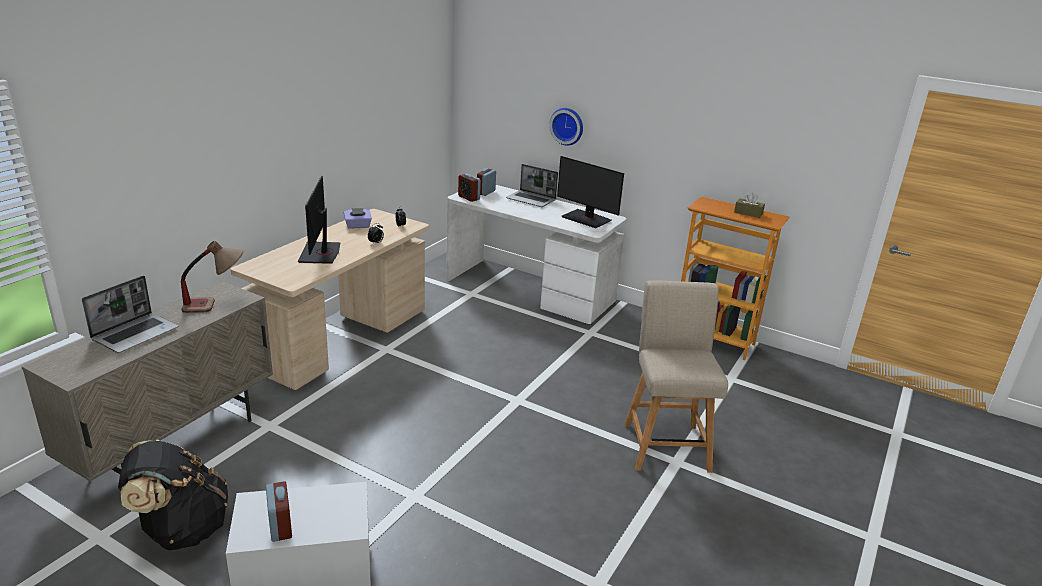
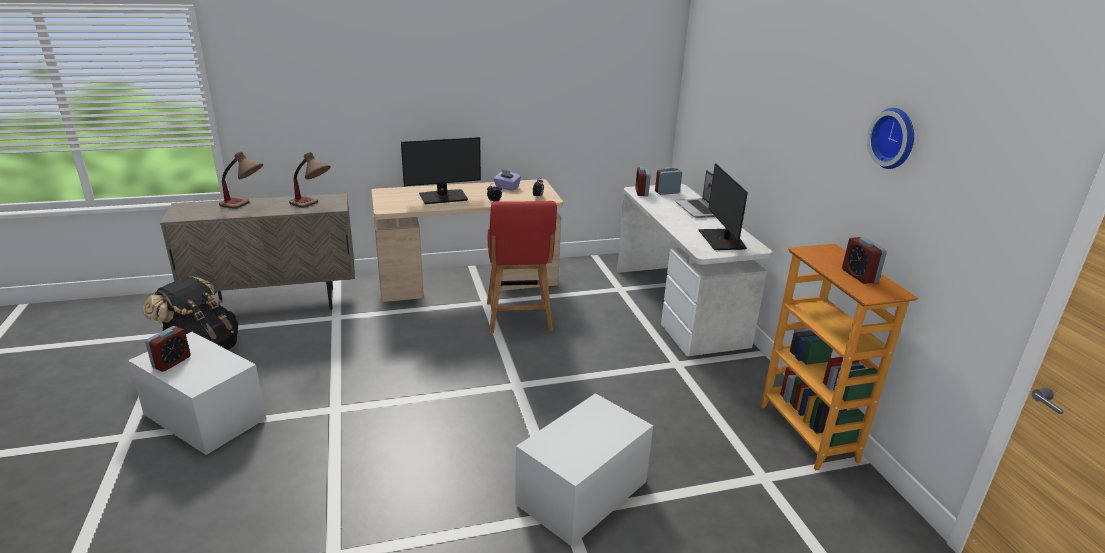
camera: 45 degrees right, 0 degrees up
laptop [82,276,178,353] -> table lamp [219,152,263,209]
monitor [298,176,340,264] -> monitor turned 150 degrees counterclockwise [401,137,481,204]
wall clock [549,108,583,146] -> wall clock moved to [867,108,914,169]
beige chair [625,280,728,473] -> white storage box [515,393,653,547]
brown tissue box [734,193,765,218] -> alarm clock [842,237,887,284]
none -> red chair [487,201,557,333]

